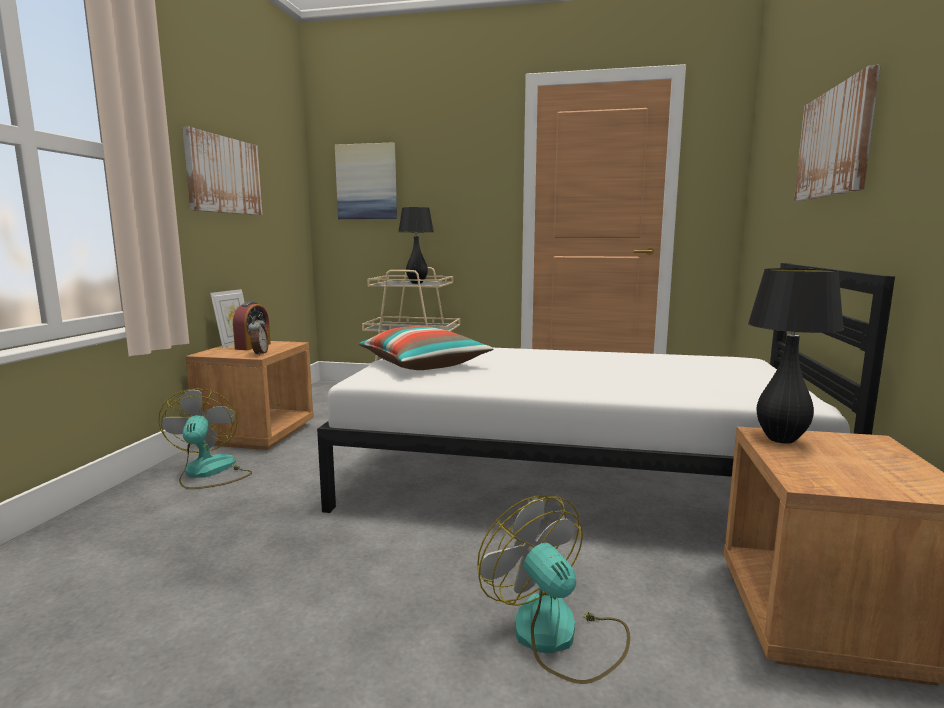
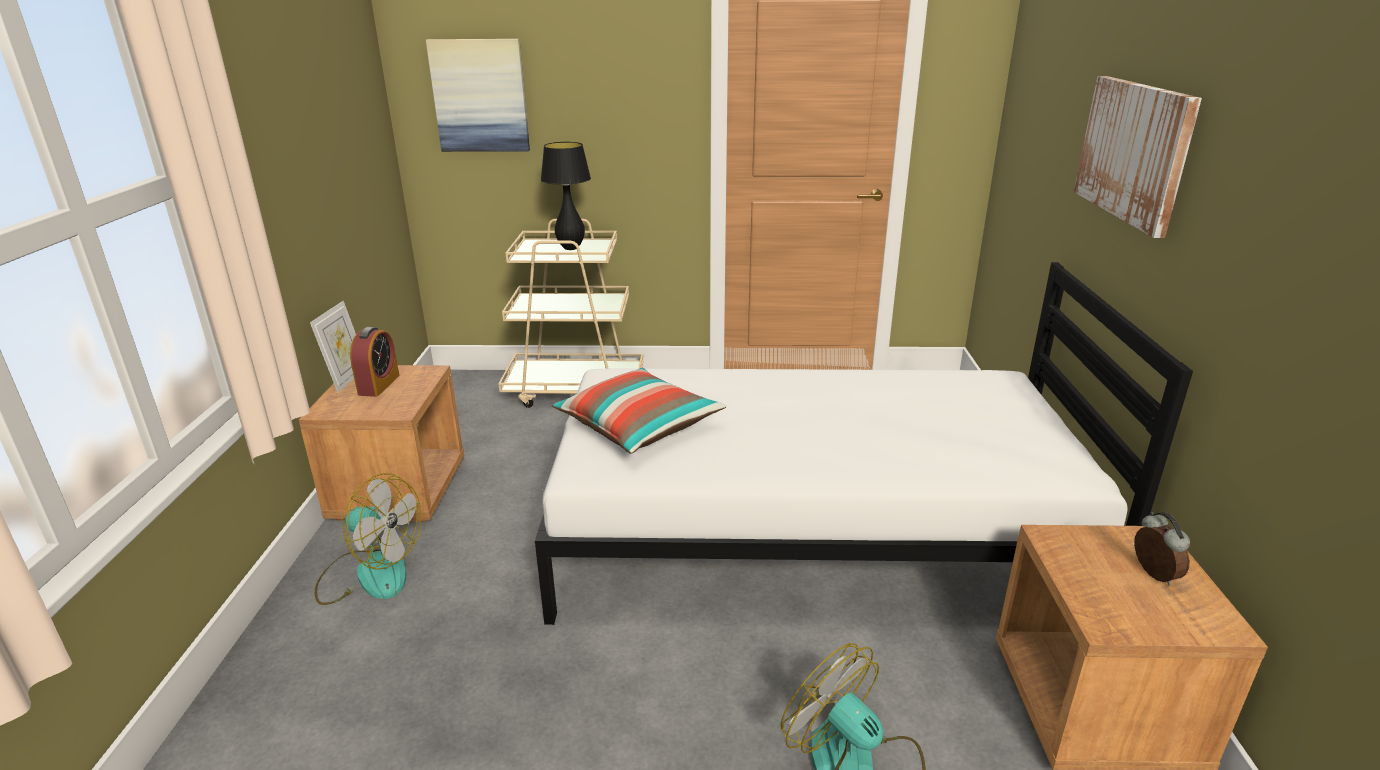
camera: 10 degrees left, 15 degrees up
fan [158,388,252,489] -> fan turned 135 degrees clockwise [315,473,422,605]
picture [182,126,262,215] -> none
alarm clock [248,316,268,356] -> alarm clock moved to [1134,512,1190,586]
black table lamp [748,268,844,444] -> none

